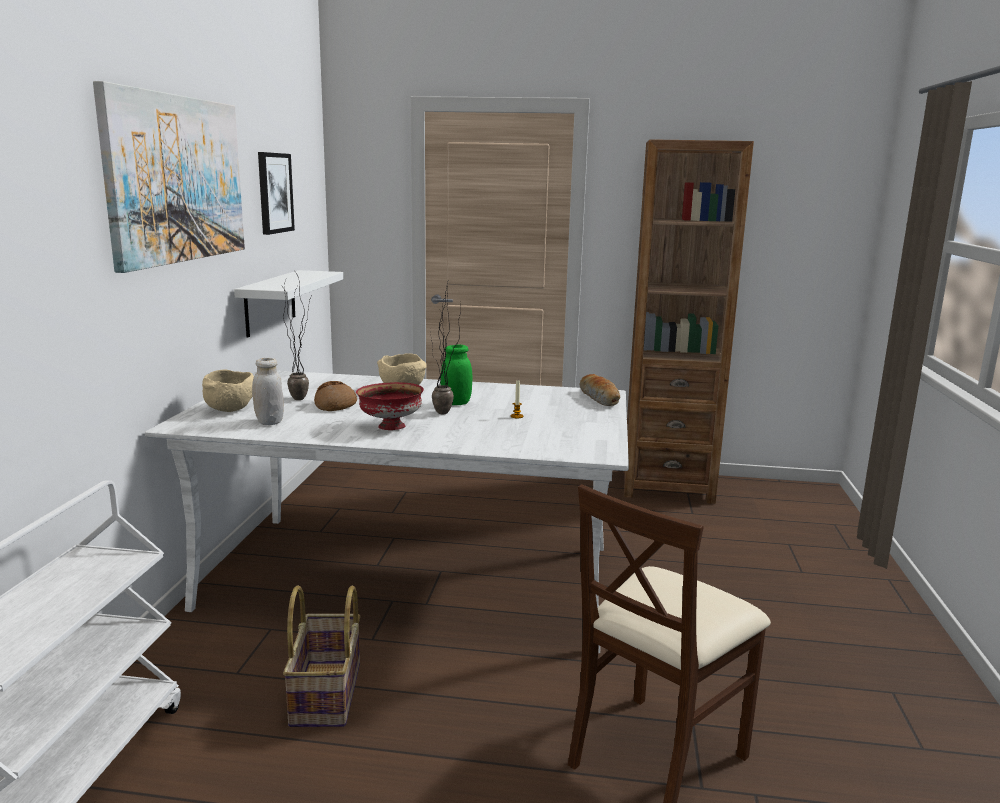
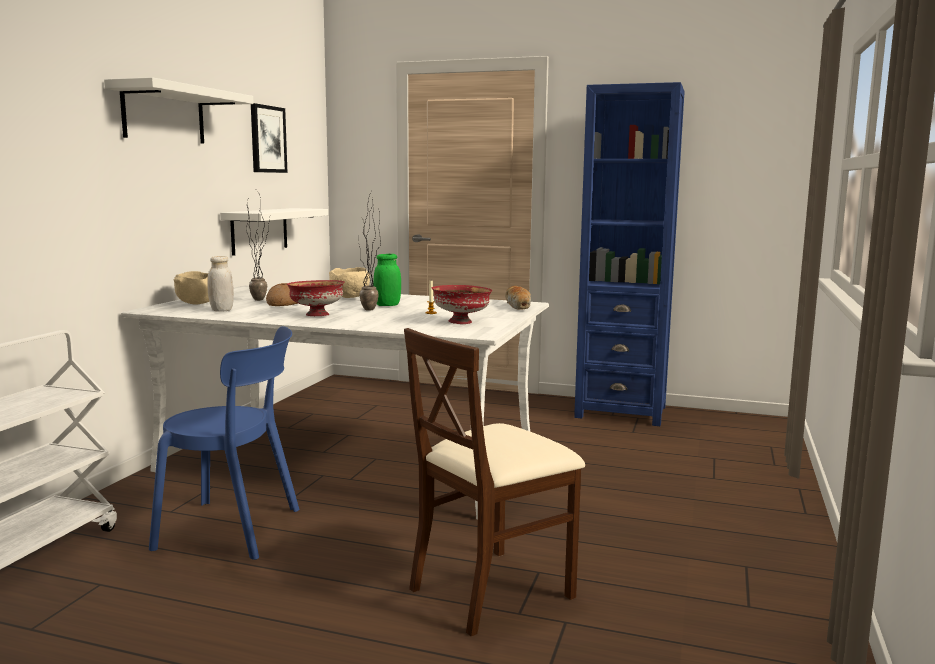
camera: 10 degrees right, 5 degrees down
picture [93,81,245,273] -> white shelf [104,77,254,144]
basket [283,585,360,727] -> blue chair [149,326,299,560]
brown bookcase [624,139,754,504] -> blue bookcase [574,82,685,426]
none -> red bowl [432,285,492,324]

